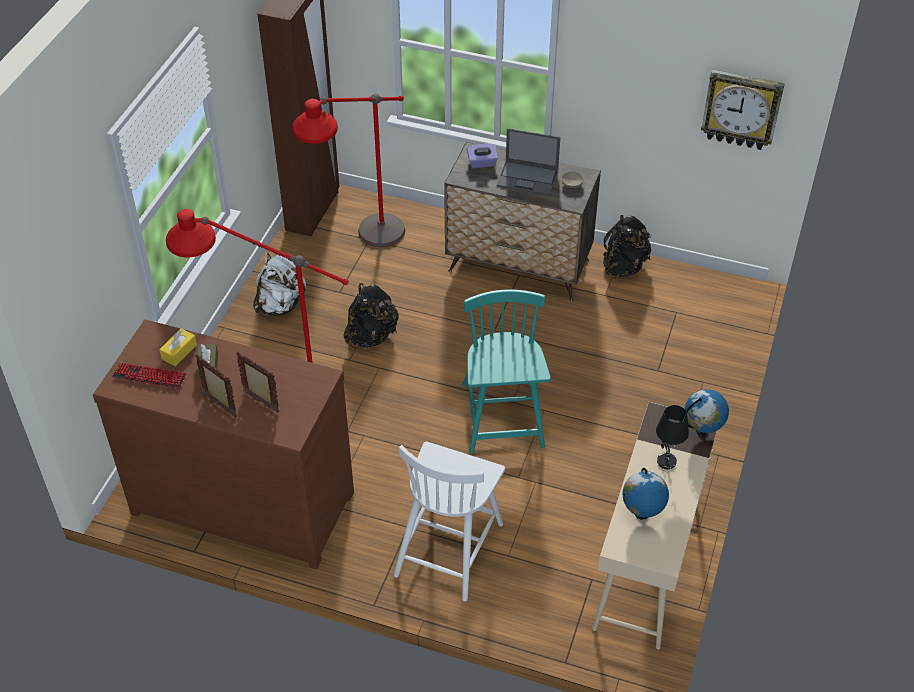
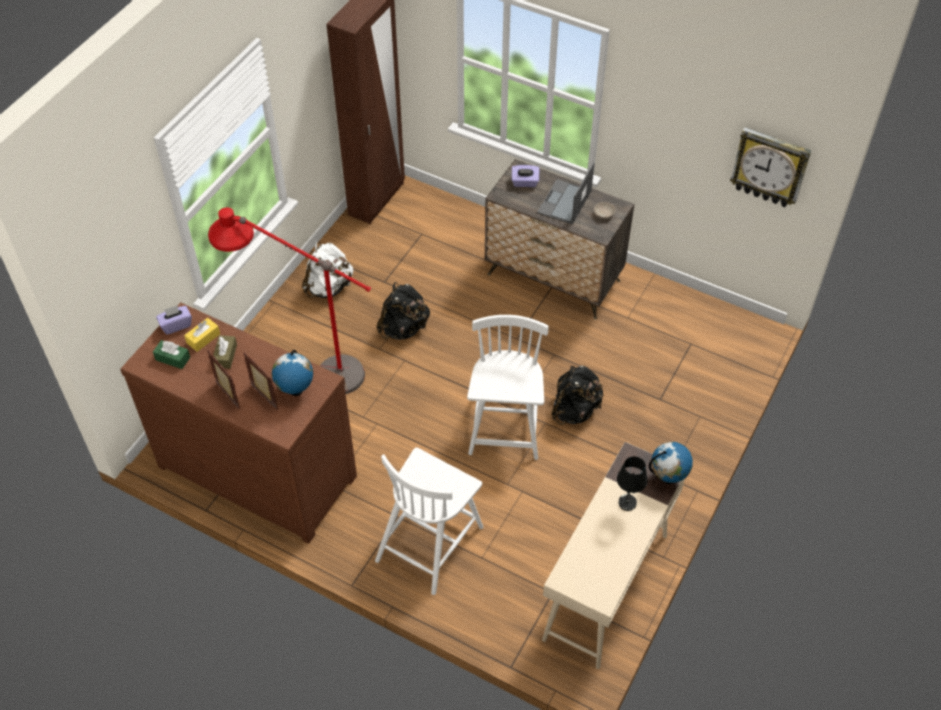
camera: 10 degrees right, 5 degrees up
keyboard [112,363,187,388] -> green tissue box [153,340,190,369]
red floor lamp [292,94,405,247] -> none
turquoise chair [462,290,551,454] -> white chair [467,315,549,460]
laptop [497,128,560,195] -> laptop turned 90 degrees clockwise [537,162,595,225]
black backpack [603,215,651,278] -> black backpack moved to [551,366,604,425]
globe [622,468,669,520] -> globe moved to [272,350,313,396]
none -> purple tissue box [156,305,192,335]

